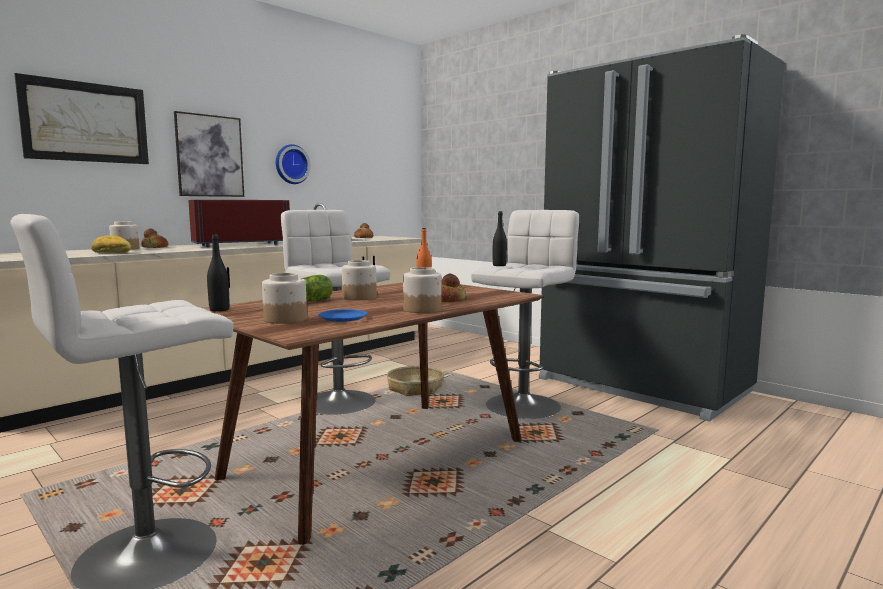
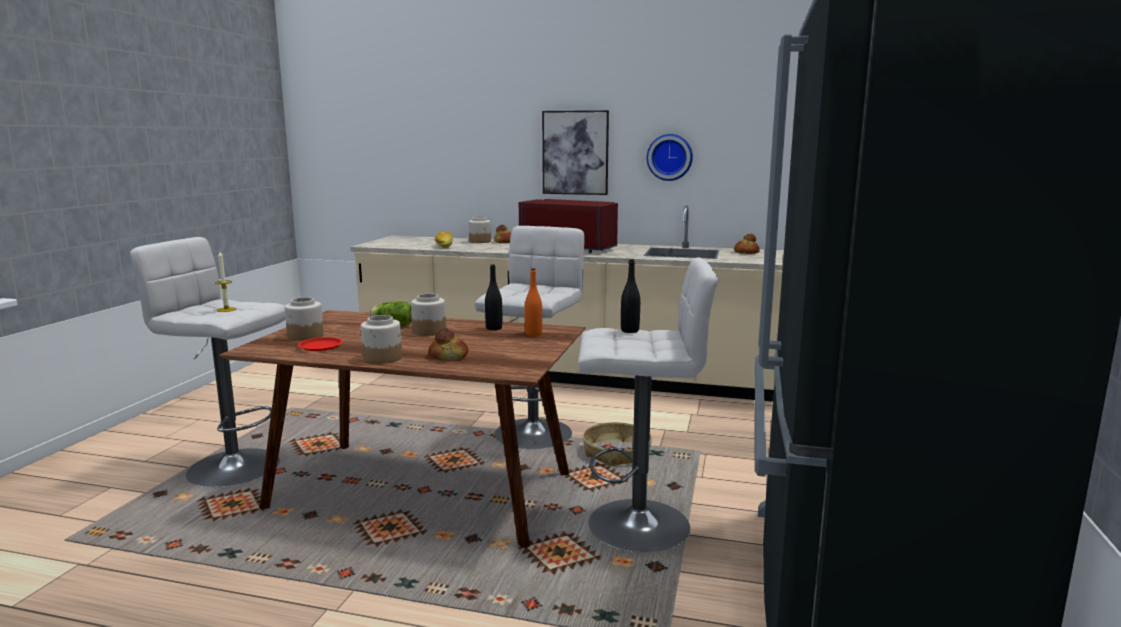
camera: 60 degrees right, 5 degrees up
picture [15,73,149,164] -> none
black bottle [207,235,229,312] -> black bottle moved to [485,264,502,330]
blue plate [318,309,368,322] -> red plate [298,337,343,351]
none -> candle [215,252,236,312]

